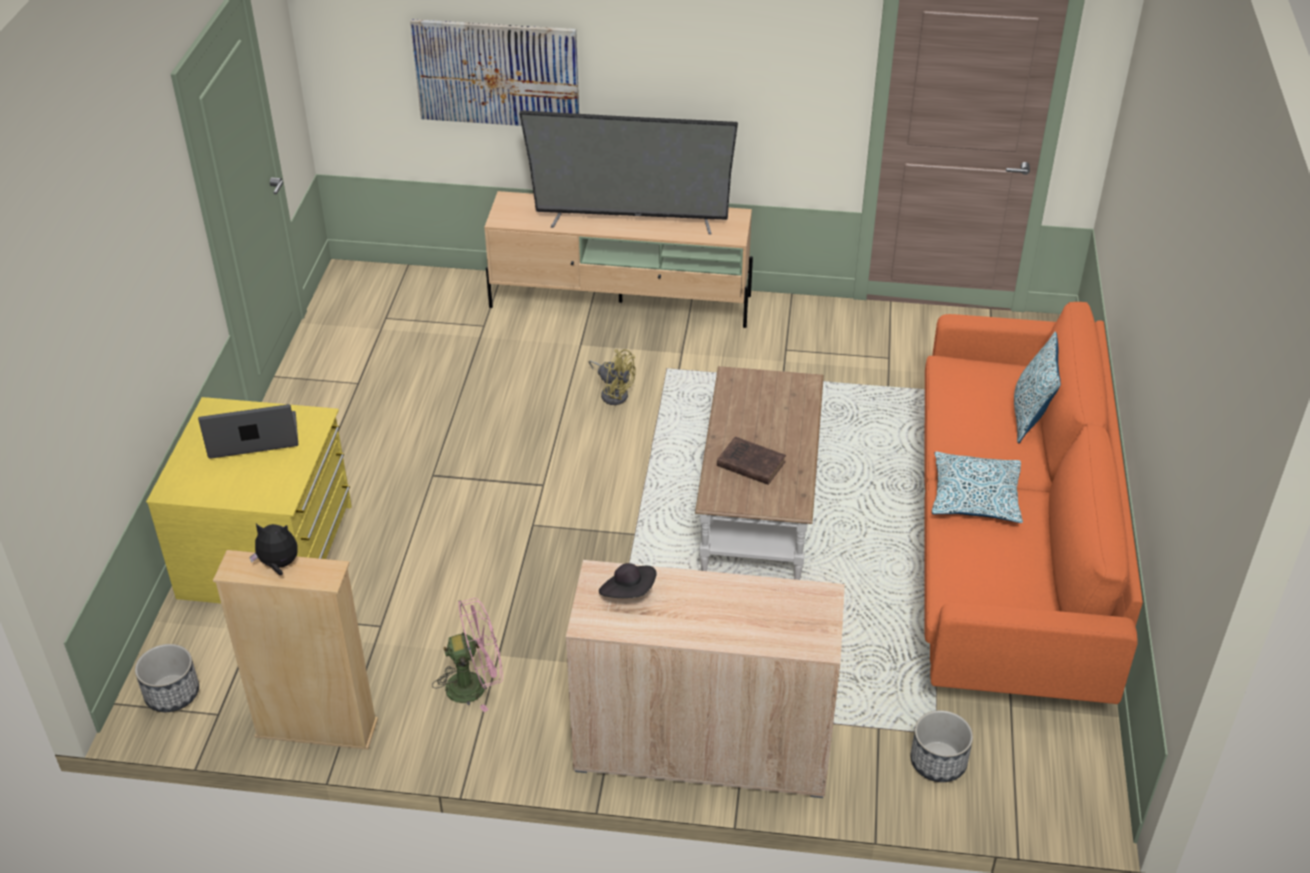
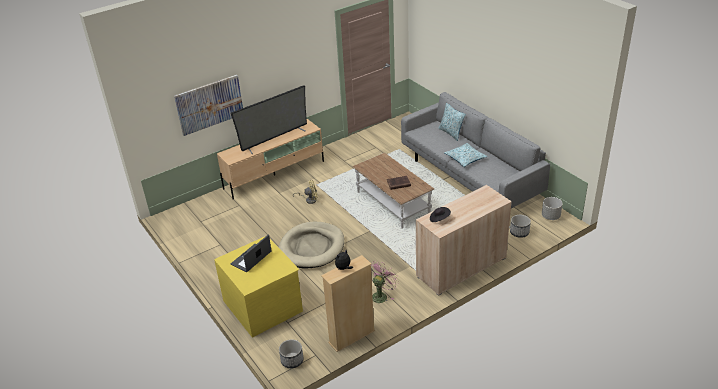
camera: 40 degrees left, 5 degrees down
orange sofa [924,302,1143,704] -> grey sofa [401,92,550,208]
none -> beige dog bed [279,221,344,268]
none -> grey planter [542,197,563,220]

